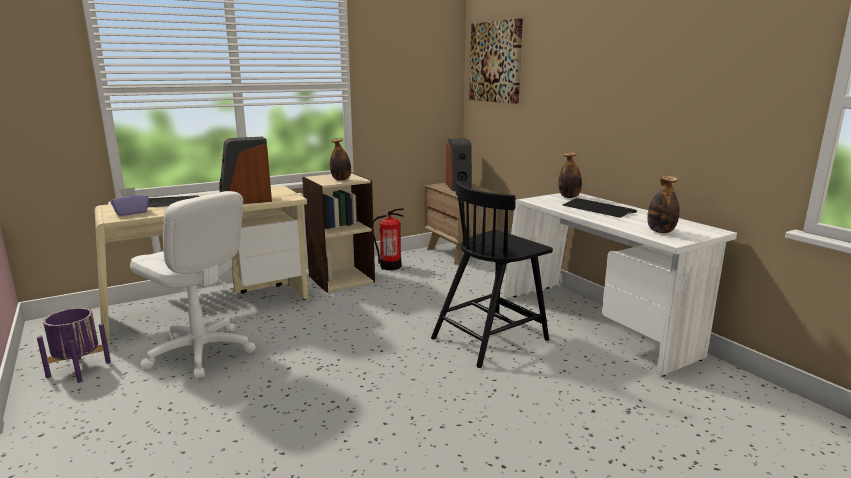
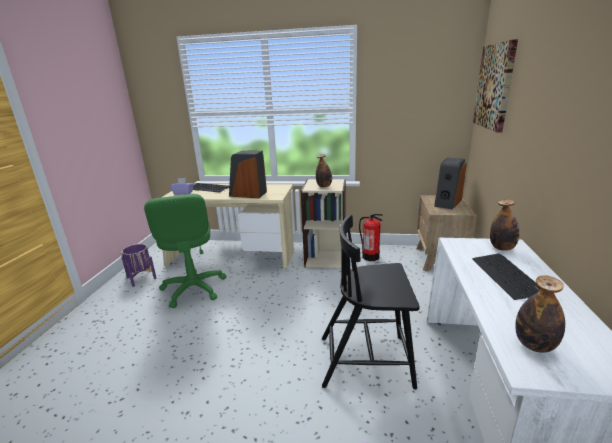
camera: 40 degrees right, 5 degrees up
white office chair [130,191,256,379] -> green office chair [144,194,227,308]

